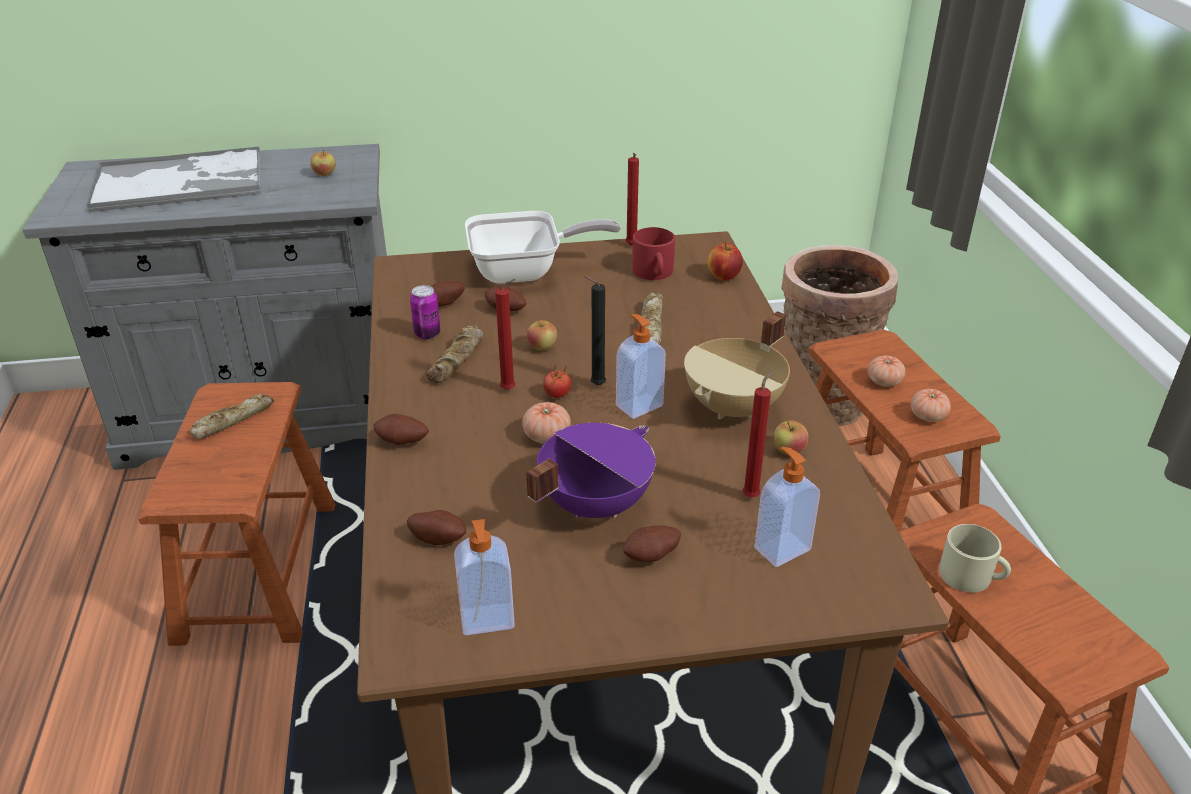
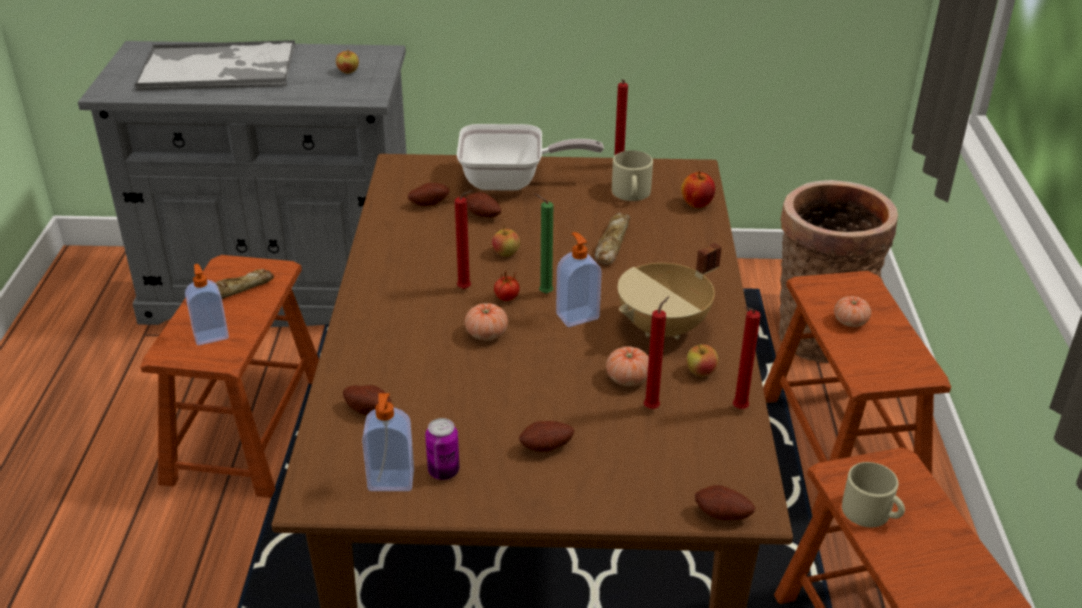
camera: 10 degrees right, 0 degrees up
potato [373,414,429,445] -> potato moved to [695,485,755,520]
can [410,285,440,339] -> can moved to [425,418,459,480]
bread [426,325,483,383] -> none
purple cooking pot [526,423,656,518] -> none
black candle [584,276,606,385] -> green candle [535,194,553,294]
red mug [632,227,675,280] -> beige mug [612,150,653,201]
soap dispenser [754,447,820,567] -> soap dispenser moved to [185,264,229,345]
tomato [910,389,951,422] -> tomato moved to [606,346,649,386]
none -> red candle [733,307,761,409]

